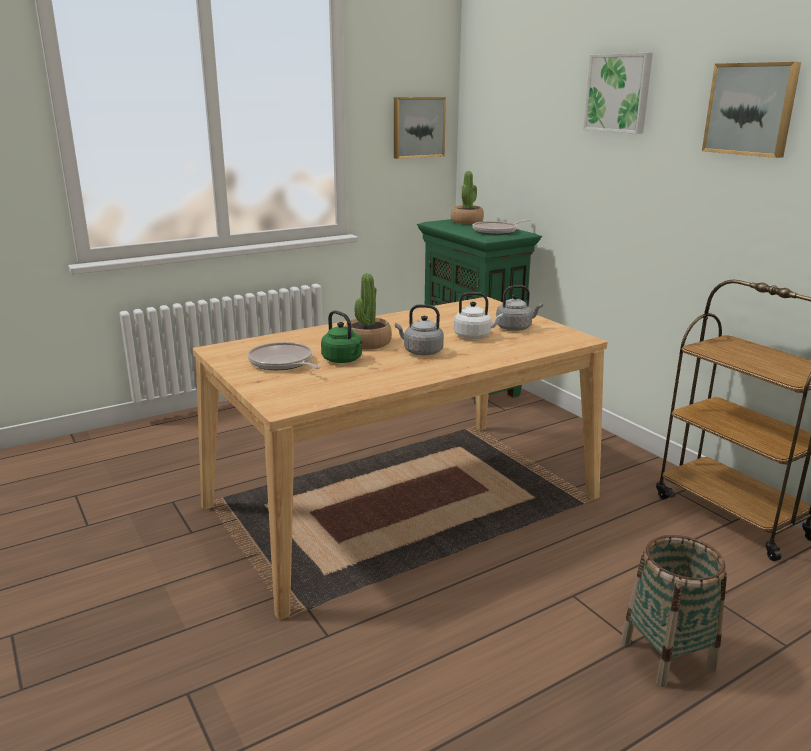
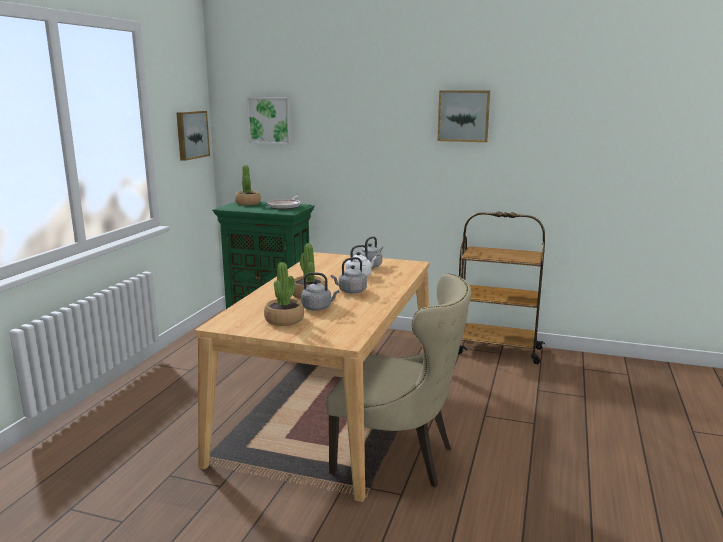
camera: 40 degrees left, 5 degrees down
frying pan [247,342,321,370] -> potted plant [264,262,304,326]
green kettle [321,310,362,363] -> grey kettle [301,272,339,311]
picture [583,53,653,134] -> picture moved to [247,97,292,144]
basket [621,535,727,687] -> none
none -> beige chair [326,273,471,488]

